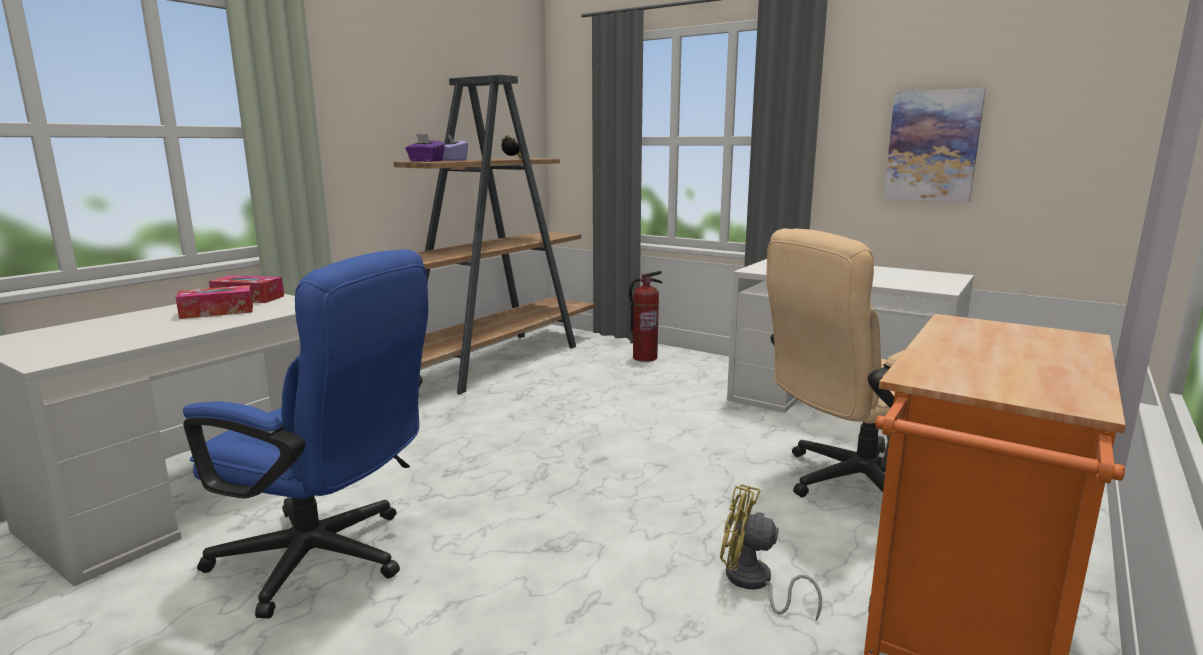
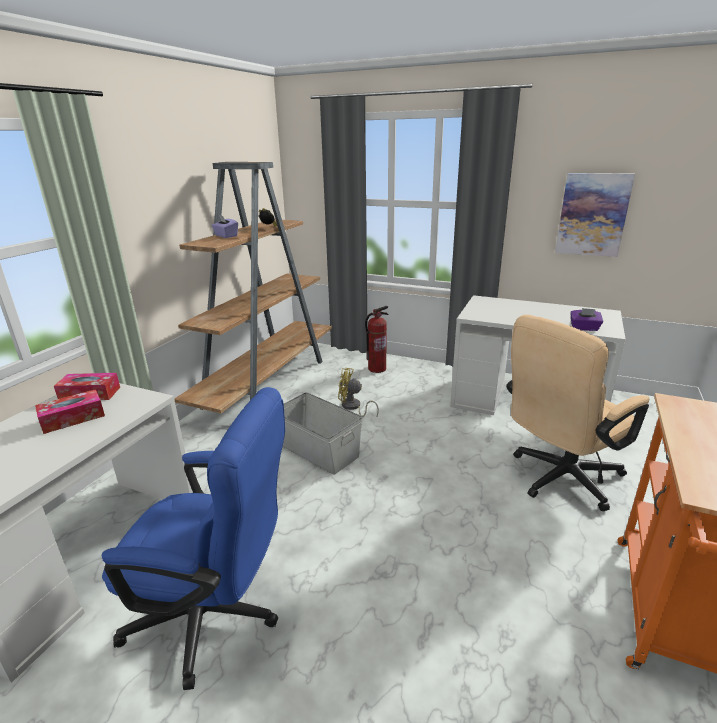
camera: 10 degrees left, 10 degrees up
purple tissue box [405,134,445,162] -> purple tissue box moved to [570,308,603,331]
yellow fan [720,484,822,620] -> yellow fan moved to [338,368,379,417]
none -> grey storage box [283,392,362,475]

